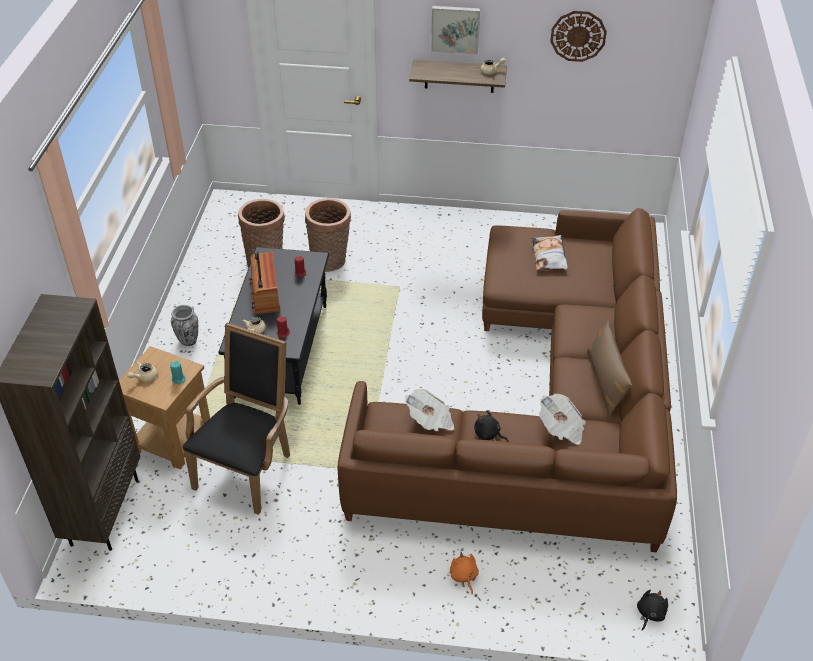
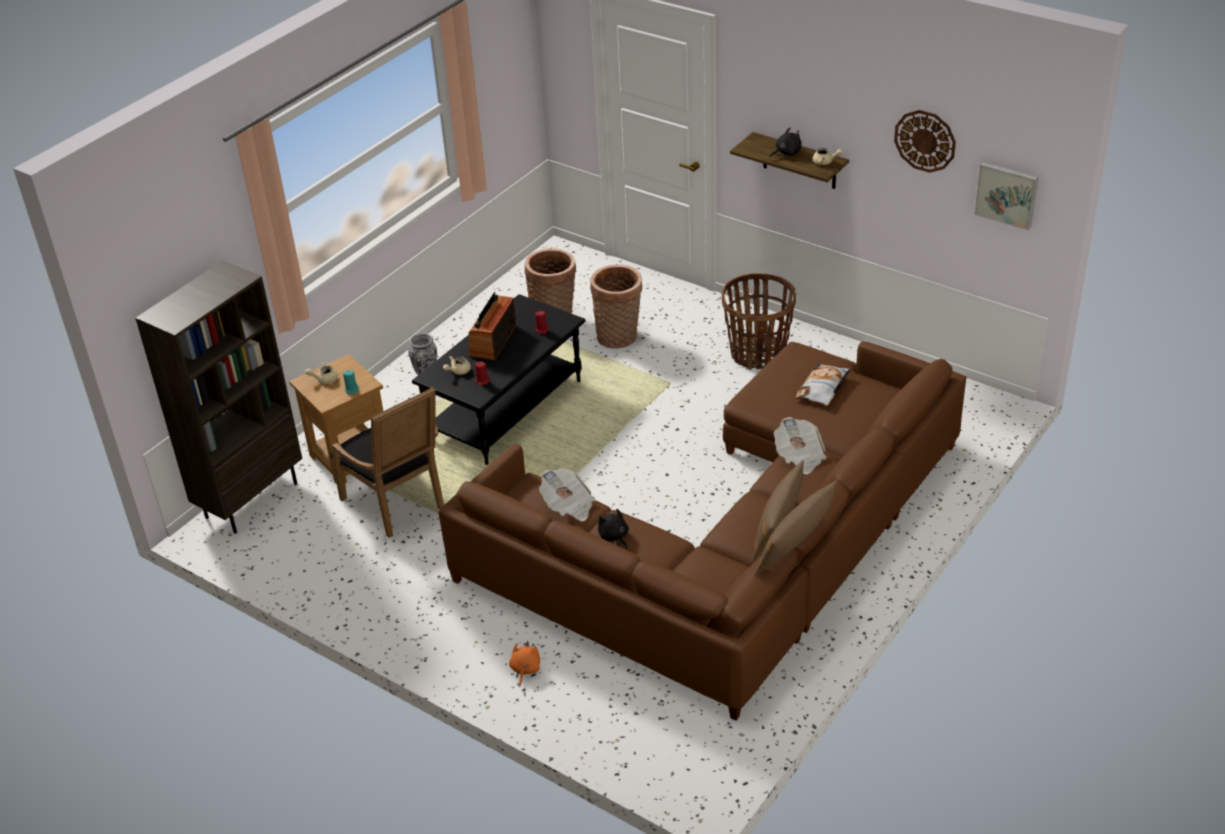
camera: 30 degrees right, 5 degrees down
black armchair [183,323,290,515] -> black armchair turned 90 degrees clockwise [330,387,444,538]
picture [431,6,480,54] -> picture moved to [974,162,1038,230]
newspaper [539,394,586,445] -> newspaper moved to [774,417,827,475]
black plush toy [637,589,668,631] -> black plush toy moved to [769,128,802,158]
none -> basket [722,273,796,370]
none -> brown pillow [754,480,837,576]

